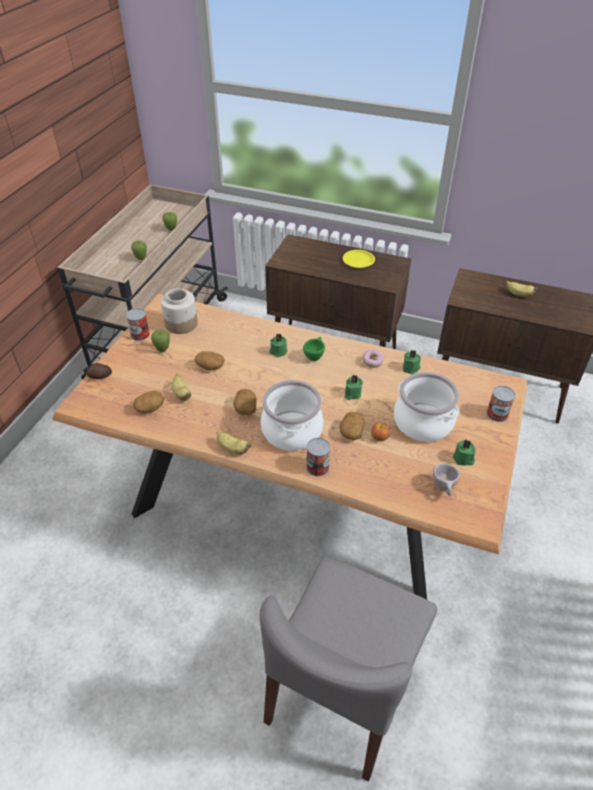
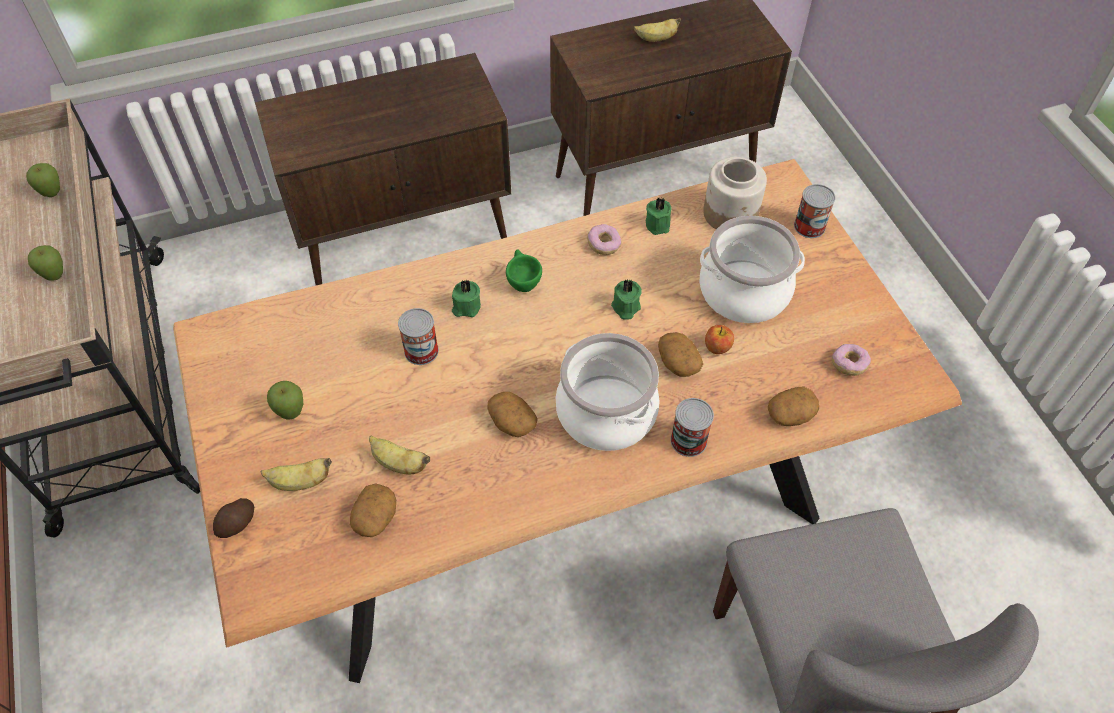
camera: 40 degrees left, 10 degrees up
can [126,308,150,341] -> can moved to [398,308,439,365]
jar [161,289,198,334] -> jar moved to [703,157,767,229]
potato [194,351,225,370] -> potato moved to [768,386,819,426]
banana [216,430,251,454] -> banana moved to [260,458,332,491]
yellow plate [343,250,375,268] -> none
beige cup [433,463,460,496] -> donut [832,344,871,376]
green candle [453,440,476,466] -> none

